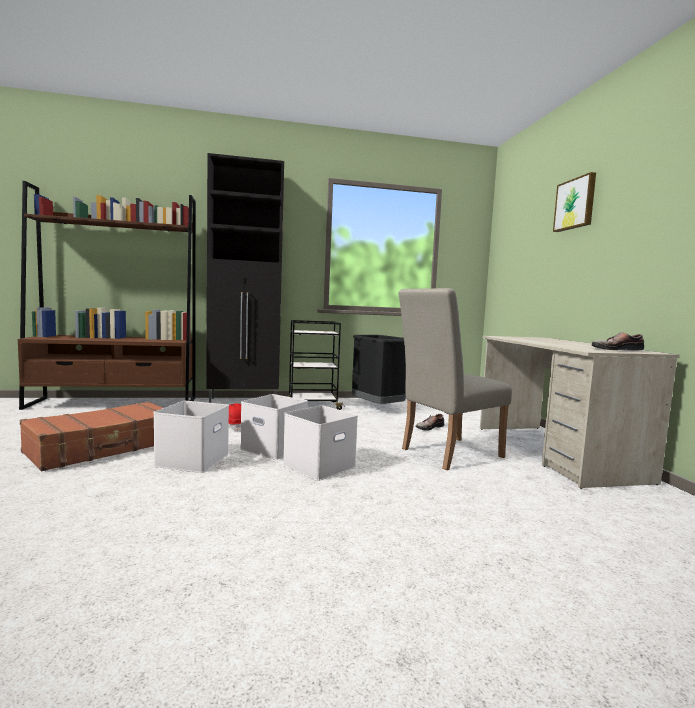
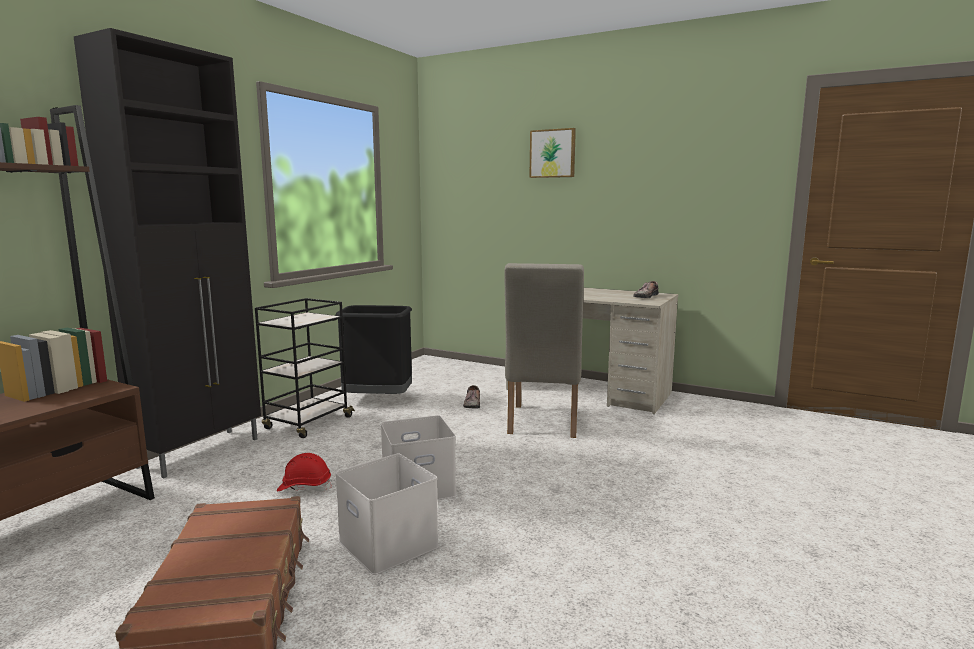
camera: 50 degrees left, 5 degrees up
white storage box [283,405,358,481] -> none

